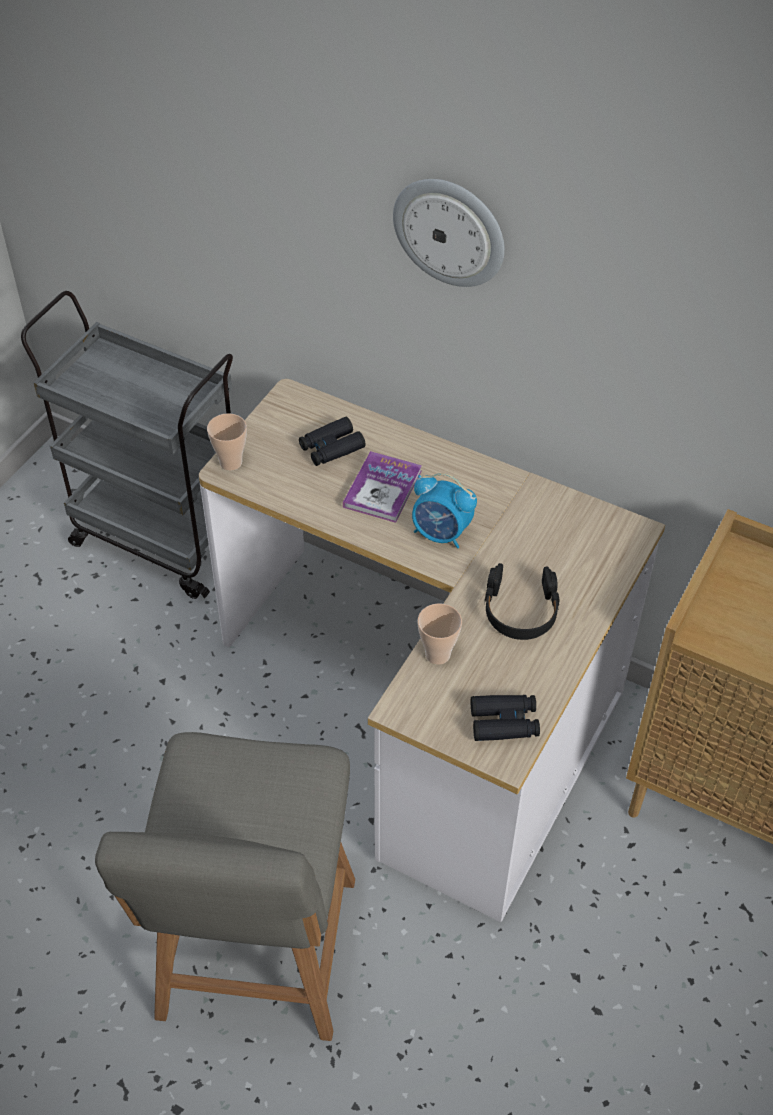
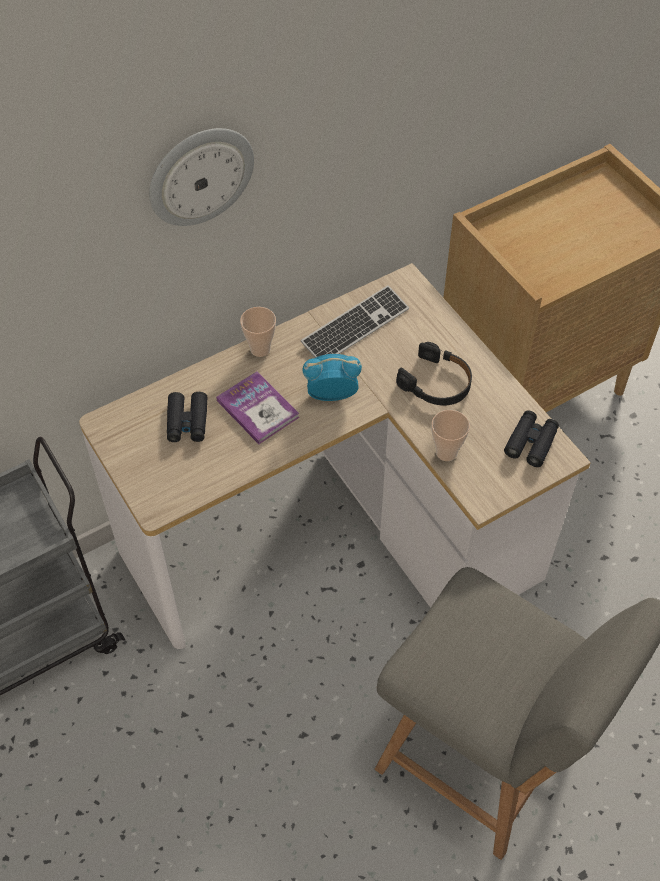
camera: 60 degrees left, 5 degrees up
cup [207,413,247,470] -> cup moved to [240,307,276,357]
alarm clock [412,473,477,549] -> alarm clock turned 150 degrees counterclockwise [303,354,362,401]
none -> keyboard [301,285,409,358]

